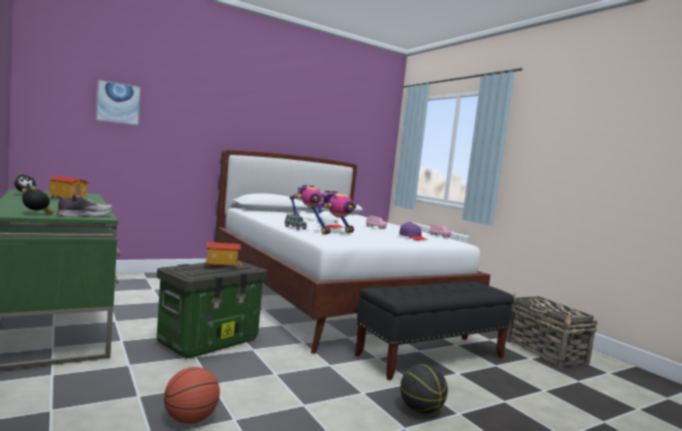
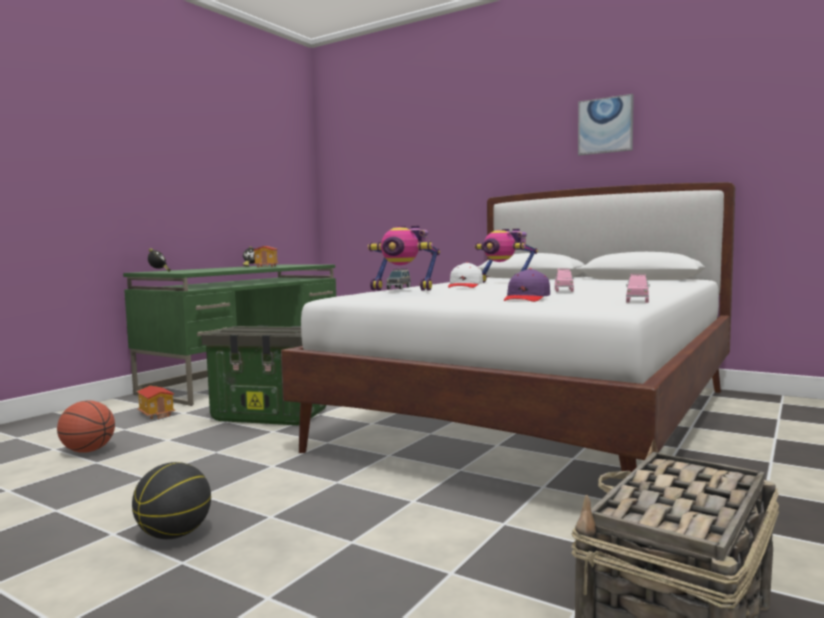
camera: 65 degrees right, 0 degrees up
shoe [56,194,113,217] -> none
picture [95,79,141,126] -> picture moved to [578,94,634,156]
toy house [206,242,242,268] -> toy house moved to [137,386,175,419]
black bench [355,282,515,380] -> none

